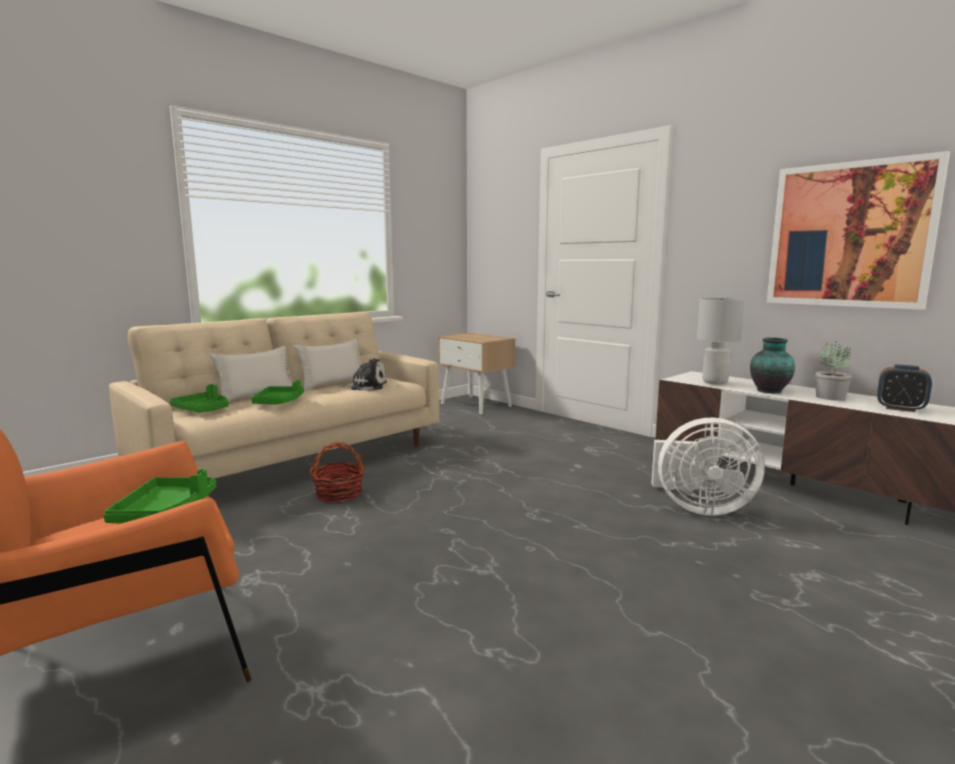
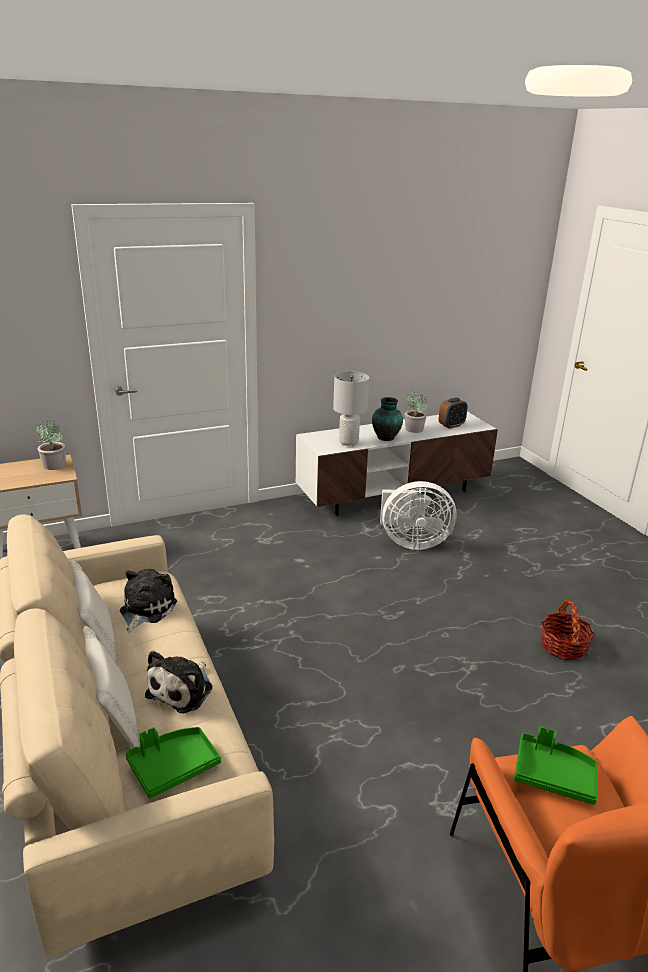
camera: 70 degrees left, 15 degrees up
green tray [251,380,304,405] -> plush toy [145,650,213,713]
basket [310,442,365,502] -> basket moved to [541,600,595,660]
white fan [651,417,765,516] -> white fan turned 60 degrees clockwise [380,481,456,550]
picture [767,151,950,310] -> none
none -> potted plant [36,418,66,470]

